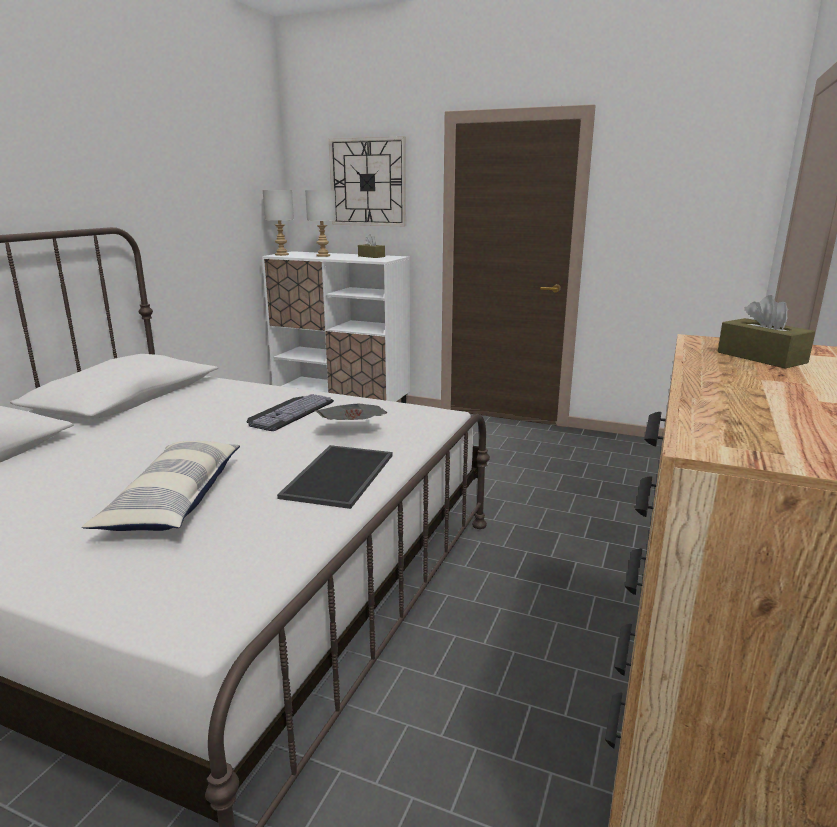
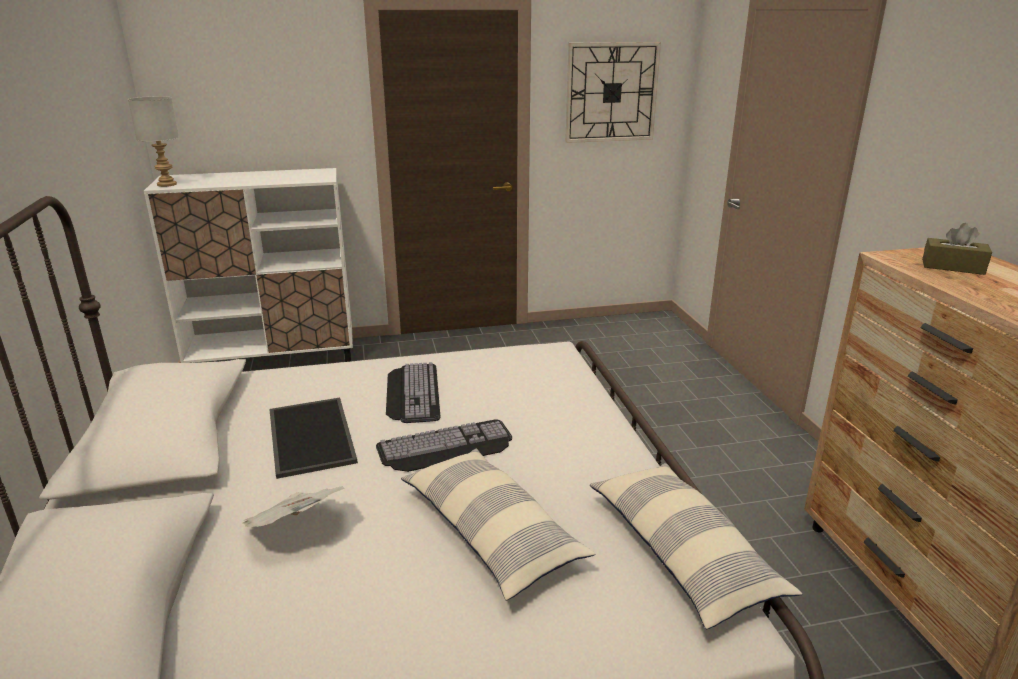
camera: 35 degrees left, 5 degrees up
tray [277,445,393,509] -> tray moved to [269,397,358,479]
grey table lamp [305,190,336,257] -> none
newspaper [315,404,388,420] -> newspaper moved to [242,486,345,527]
wall clock [329,136,406,226] -> wall clock moved to [565,42,661,143]
brown tissue box [358,234,385,258] -> none
none -> keyboard [376,420,512,472]
none -> pillow [590,463,802,629]

